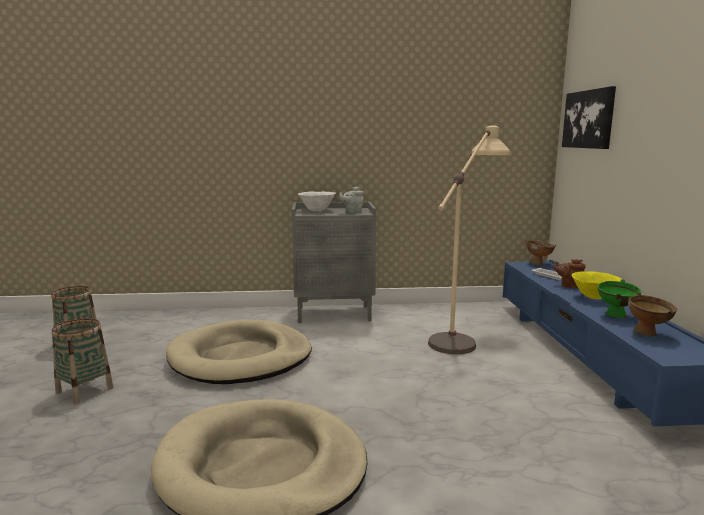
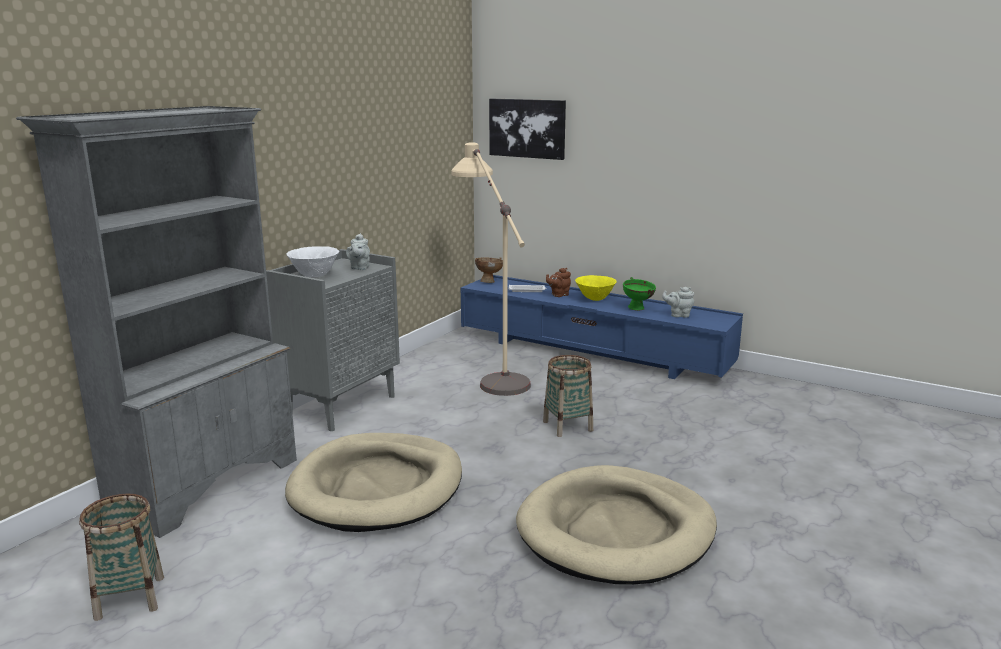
camera: 55 degrees left, 5 degrees up
basket [51,318,113,404] -> basket moved to [543,355,593,437]
brown bowl [628,292,677,337] -> grey teapot [662,287,694,318]
none -> grey bookcase [16,106,297,538]

